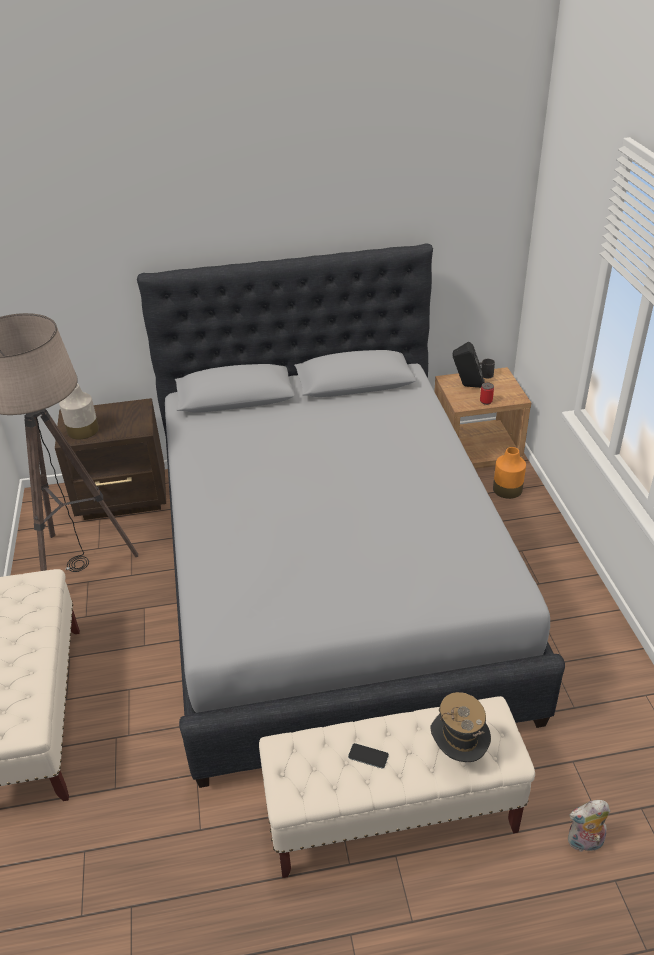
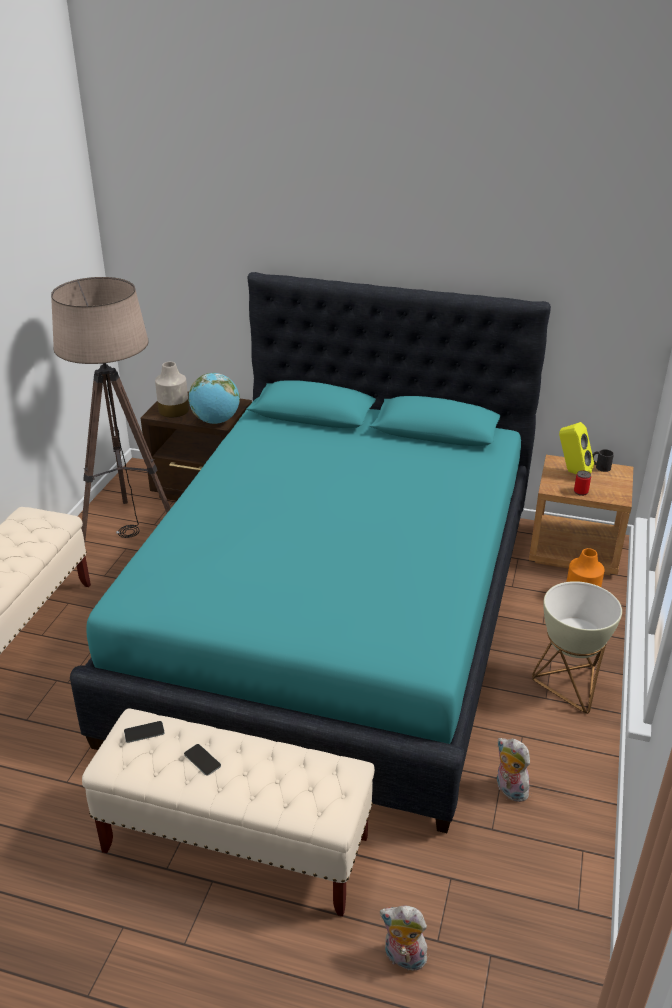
camera: 25 degrees right, 5 degrees down
grey bed [137,243,565,788] -> turquoise bed [70,272,551,833]
hat [430,692,491,762] -> none
black speaker [452,342,485,388] -> yellow speaker [559,422,594,475]
none -> phone [124,721,165,743]
none -> globe [189,373,240,424]
none -> plush toy [497,738,530,802]
none -> planter [532,581,622,714]

